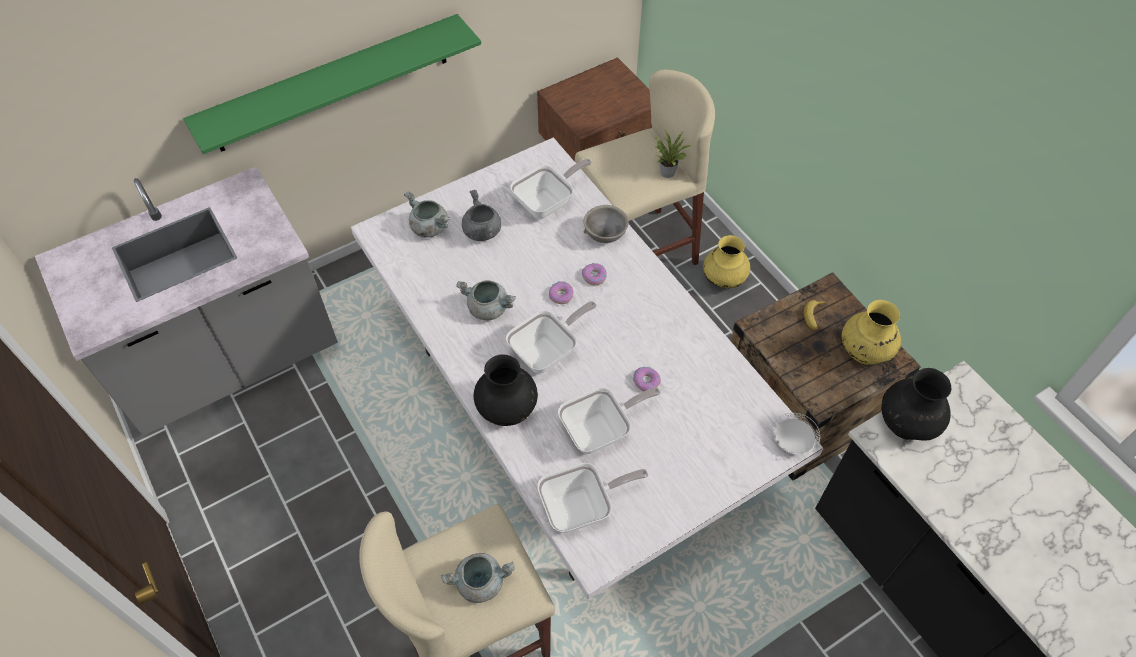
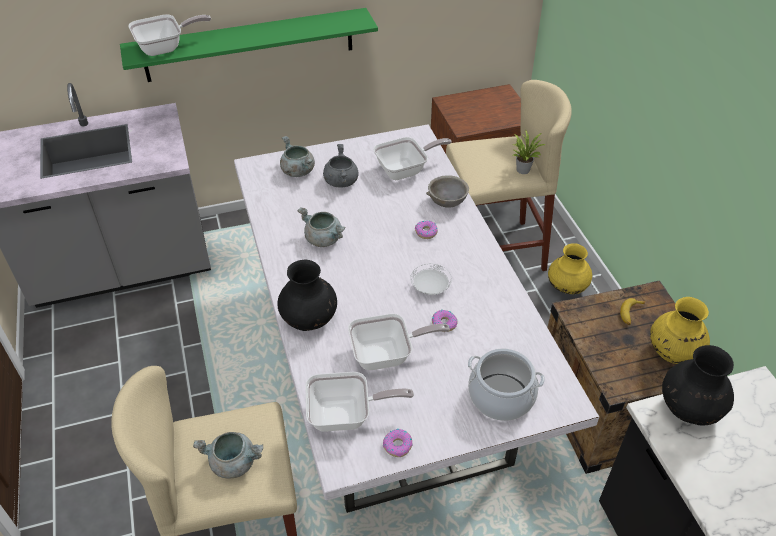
camera: 15 degrees right, 10 degrees down
frying pan [506,301,597,373] -> frying pan moved to [129,14,211,56]
donut [549,281,574,304] -> donut moved to [383,429,412,457]
white plate [773,413,820,455] -> white plate moved to [410,264,452,295]
none -> cooking pot [468,349,545,421]

